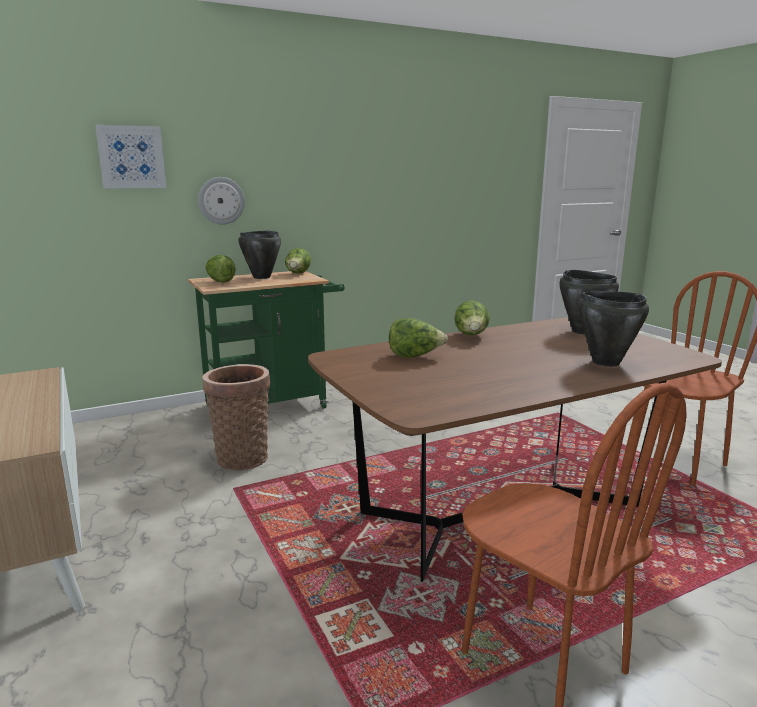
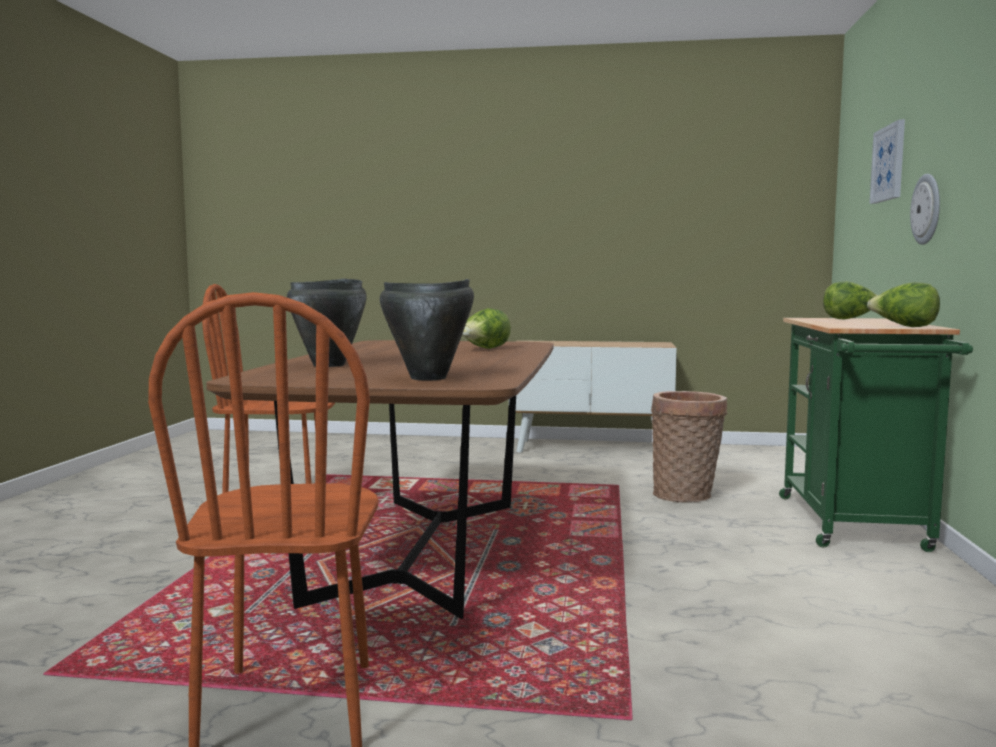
camera: 125 degrees right, 10 degrees down
black cooking pot [238,231,281,279] -> none
lettuce [454,300,490,335] -> none

